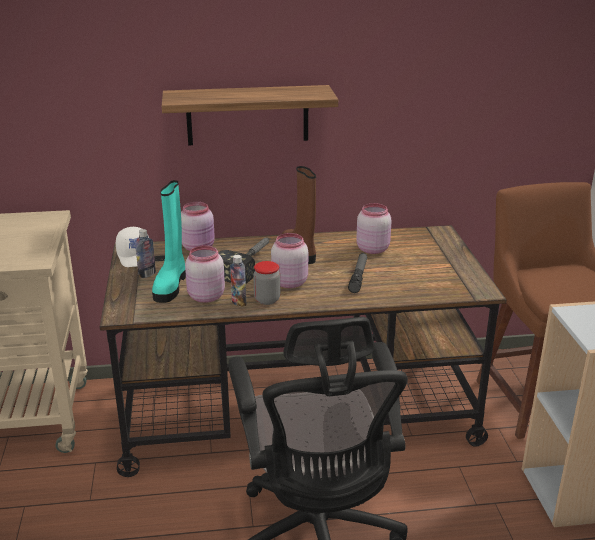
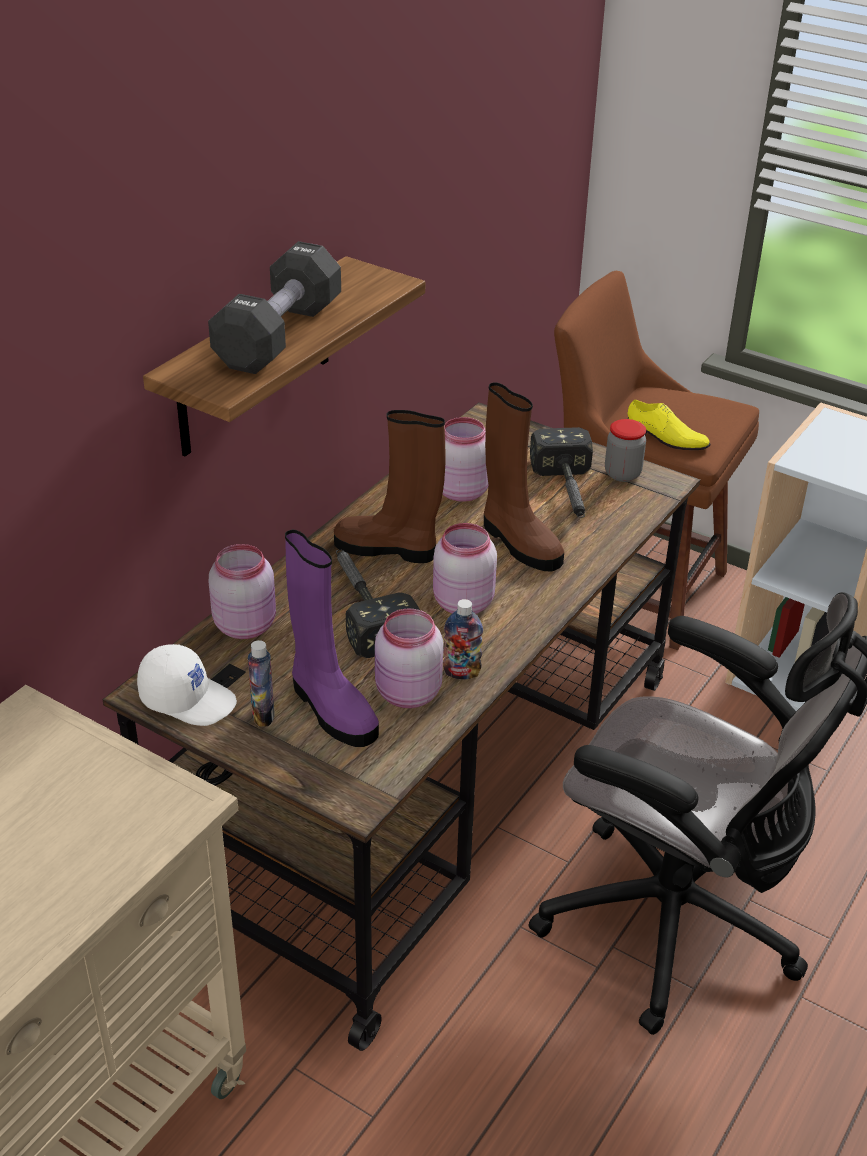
camera: 50 degrees left, 10 degrees up
turquoise boot [152,180,186,303] -> purple boot [285,530,379,747]
jar [253,261,280,305] -> jar moved to [605,419,646,482]
flashlight [348,253,367,293] -> brown boot [484,382,564,571]
none -> black dumbbell [208,241,341,374]
none -> hammer [530,427,593,518]
none -> yellow shoe [628,400,710,450]

